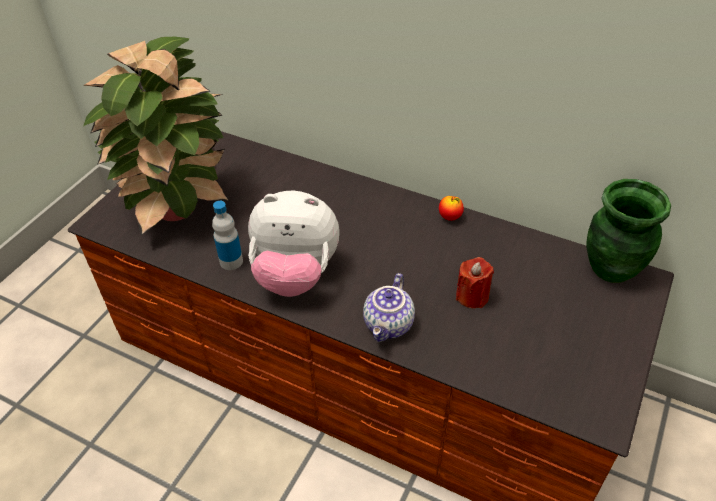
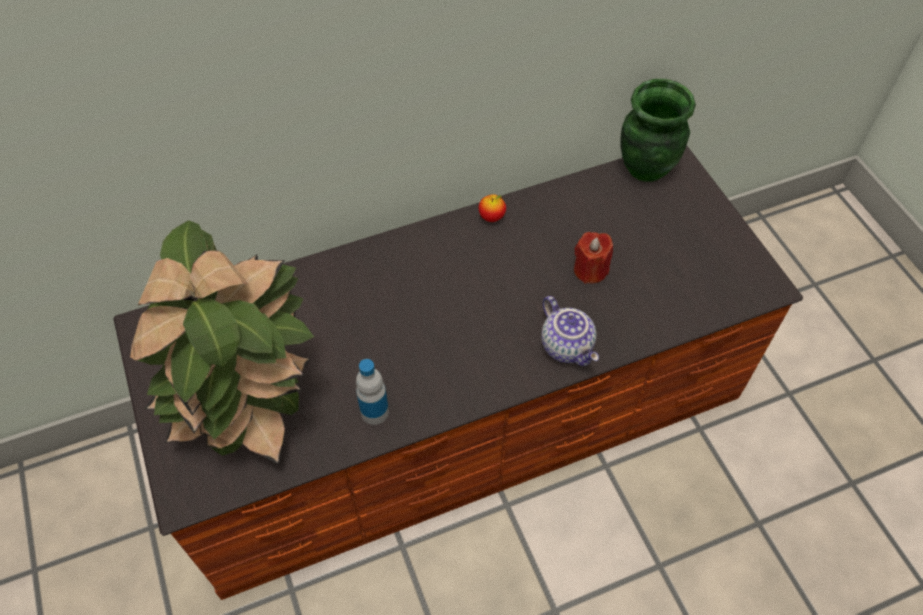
camera: 50 degrees left, 10 degrees up
plush toy [248,191,339,297] -> none

